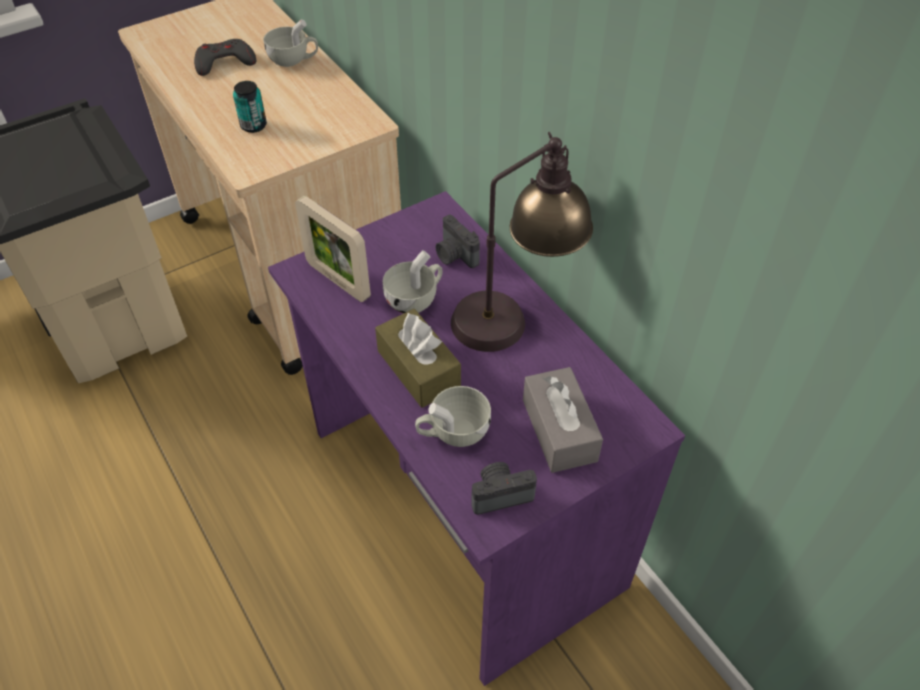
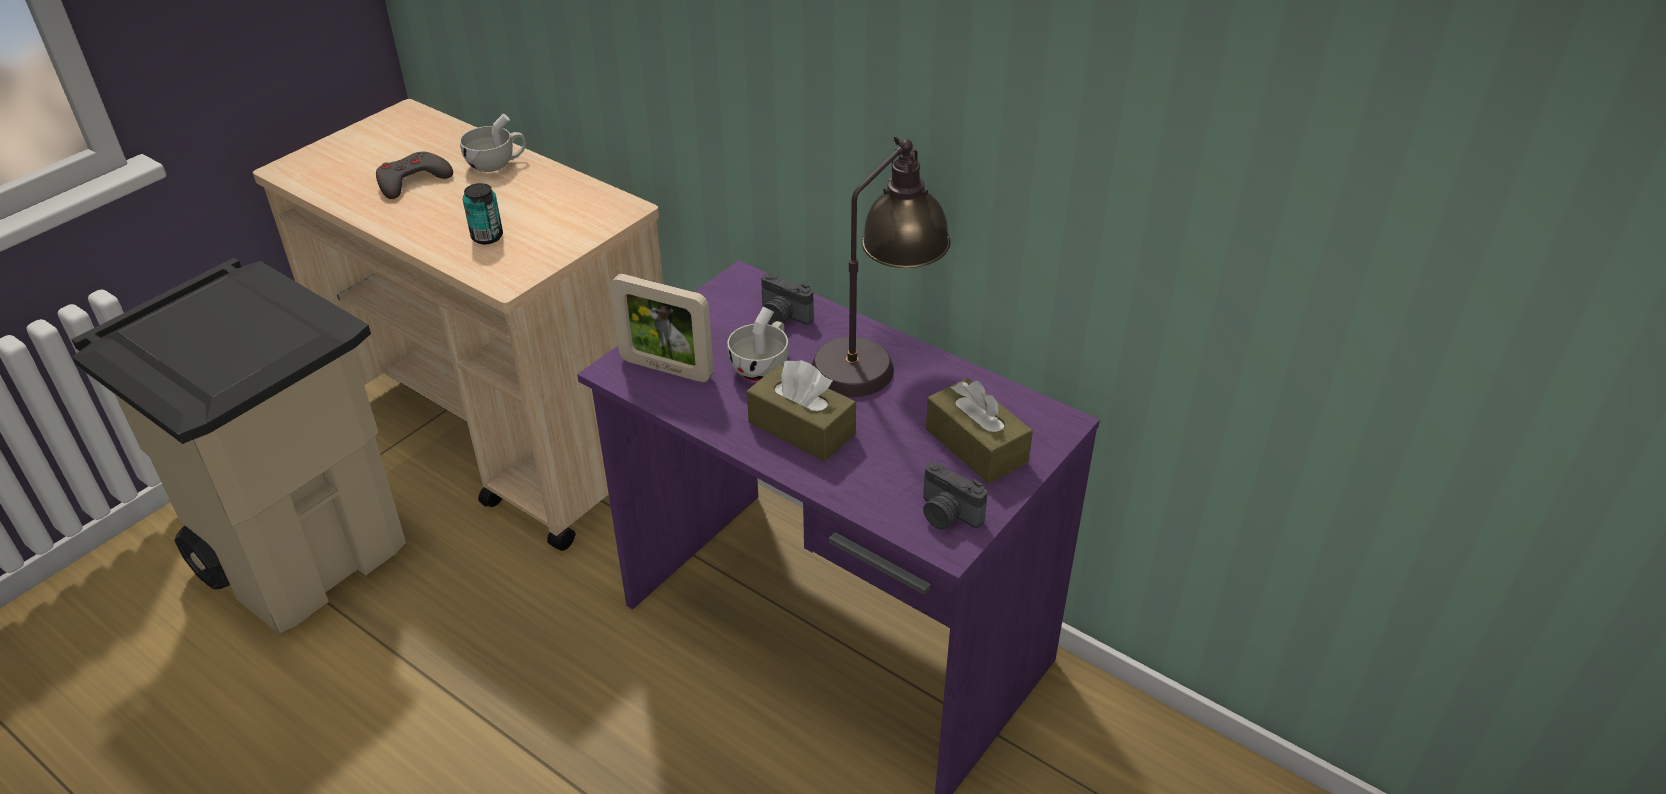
camera: 20 degrees left, 10 degrees down
white cup [415,386,491,447] -> none
camera [471,462,537,515] -> camera turned 105 degrees counterclockwise [923,462,988,530]
grey tissue box [523,367,603,473] -> brown tissue box [926,378,1033,483]

